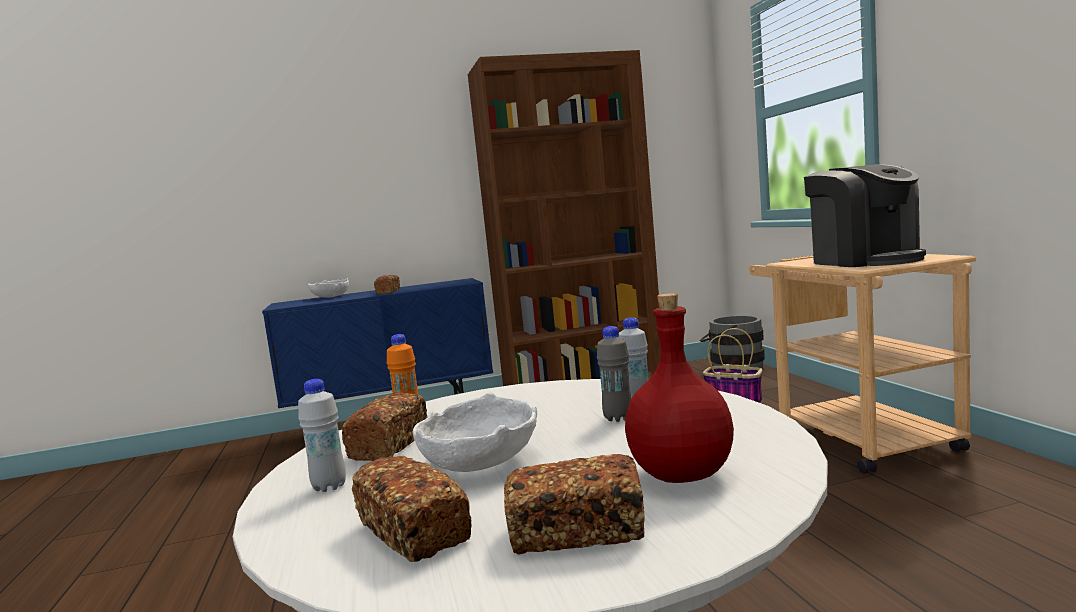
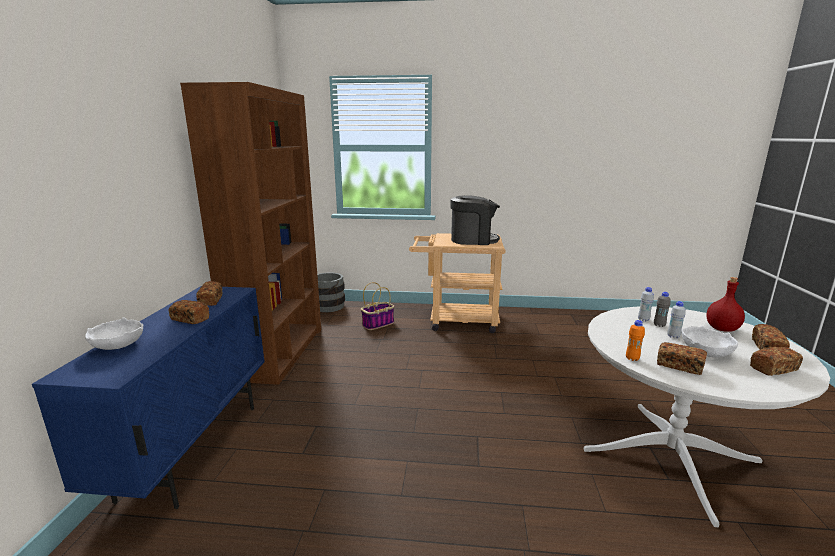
camera: 70 degrees left, 10 degrees up
white bottle [298,379,346,492] -> white bottle moved to [667,301,686,338]
none -> bread [196,281,222,306]

